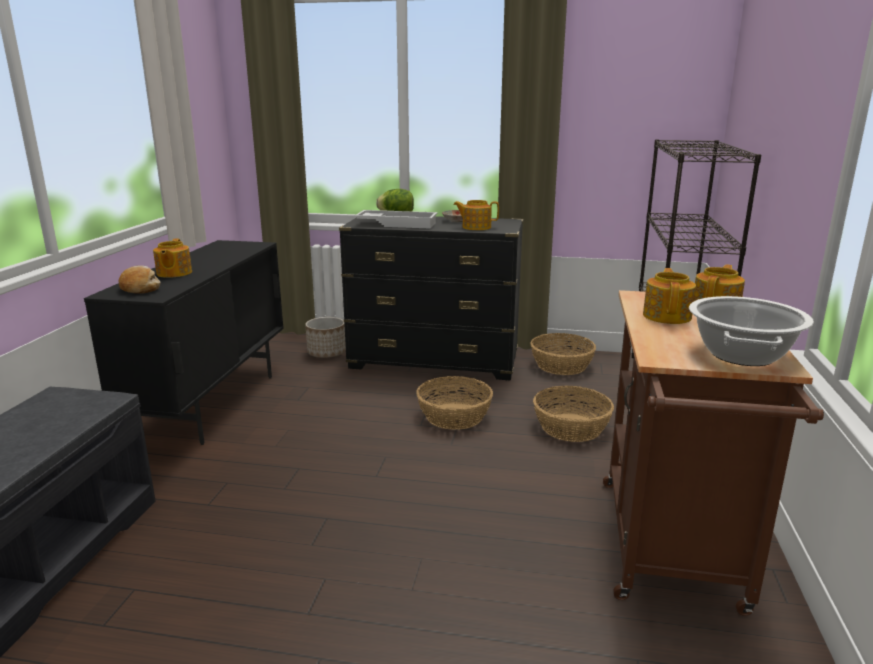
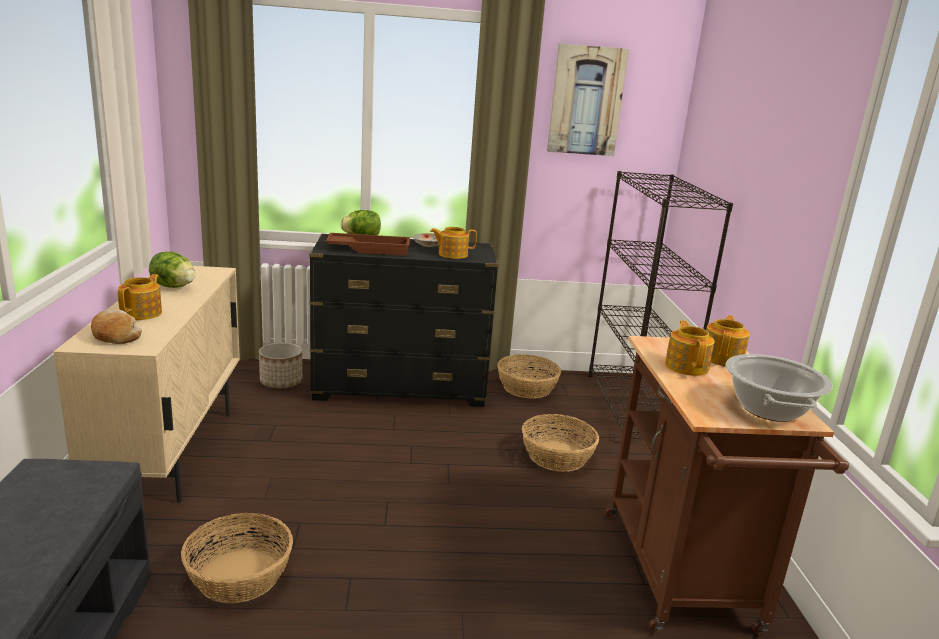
camera: 15 degrees left, 0 degrees up
black cabinet [84,240,284,445] -> beige cabinet [54,266,240,503]
teapot [153,239,192,278] -> teapot turned 150 degrees counterclockwise [118,274,162,320]
white tray [355,210,438,228] -> brown tray [326,233,410,256]
basket [416,376,493,430] -> basket moved to [181,513,293,603]
none -> lettuce [149,252,195,288]
none -> picture [547,43,629,156]

